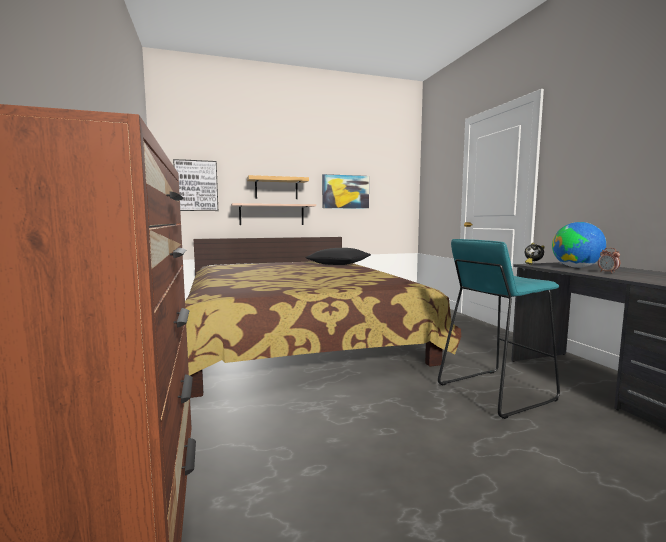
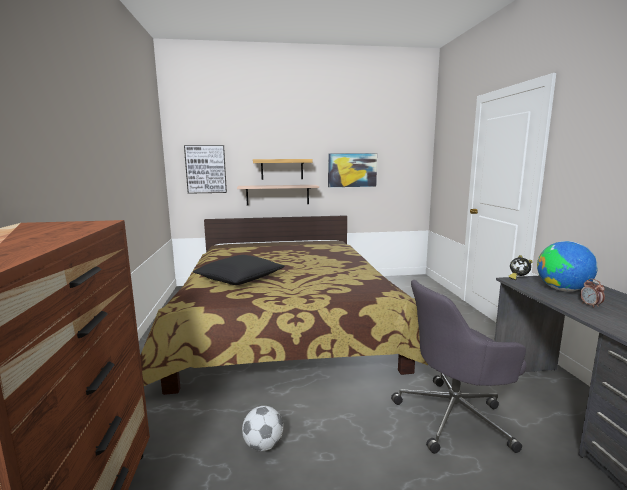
camera: 10 degrees right, 5 degrees up
black pillow [305,248,371,265] -> black pillow moved to [193,255,285,285]
turquoise stool [438,239,560,419] -> grey office chair [391,280,526,454]
none -> football [242,406,284,451]

